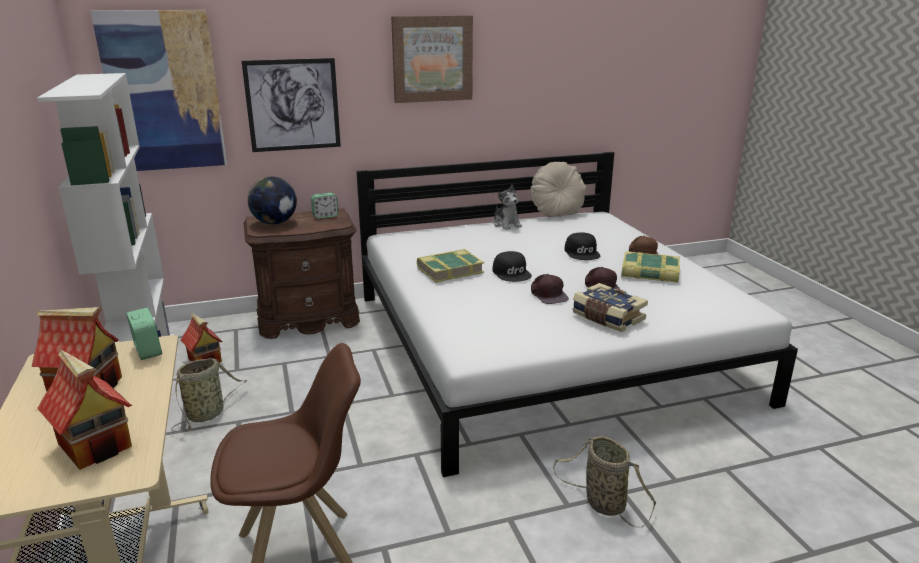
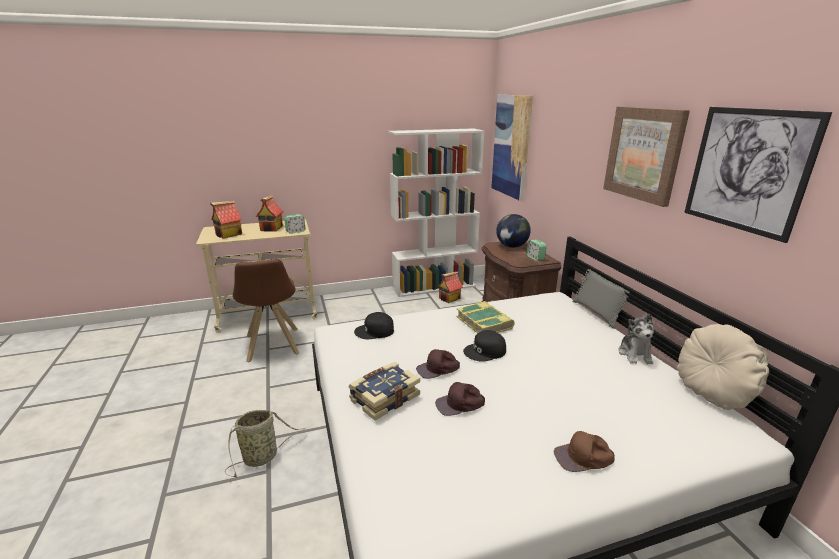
camera: 90 degrees right, 0 degrees up
basket [171,358,248,431] -> none
picture [242,58,341,152] -> picture moved to [684,107,832,243]
plush toy [493,185,522,230] -> plush toy turned 60 degrees counterclockwise [618,314,654,364]
black cap [565,233,600,260] -> black cap moved to [354,312,394,339]
book [621,251,680,282] -> none
none -> grey pillow [572,269,630,329]

